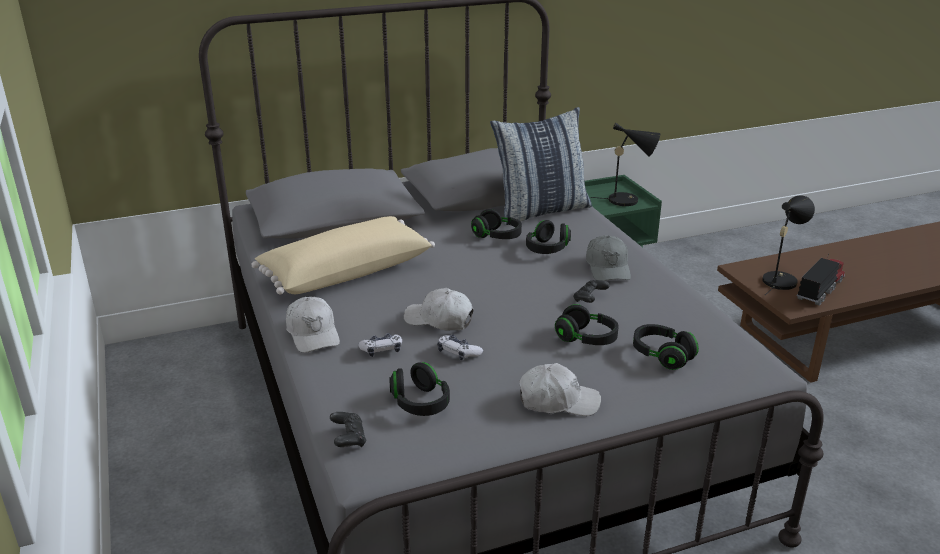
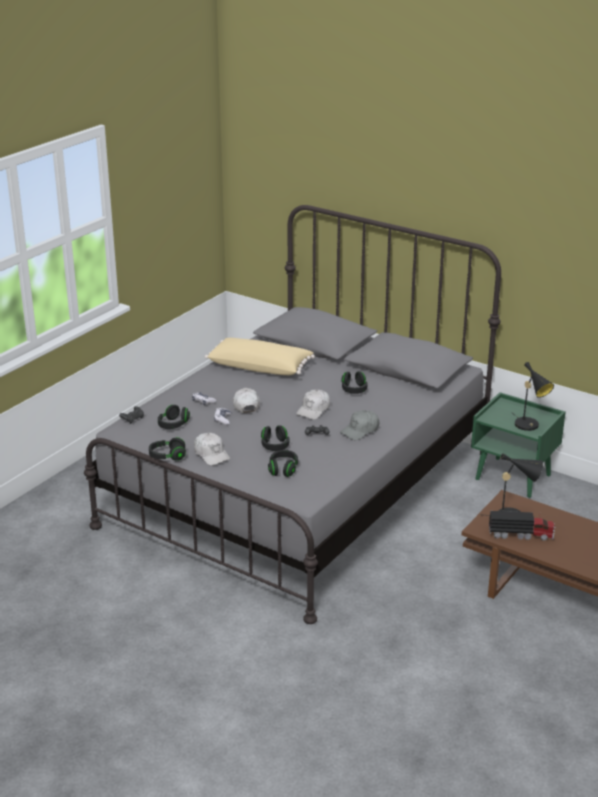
camera: 55 degrees right, 0 degrees up
white cap [286,297,340,353] -> white cap moved to [296,390,330,420]
pillow [490,107,592,225] -> none
black headphones [526,220,571,254] -> black headphones moved to [149,437,186,461]

